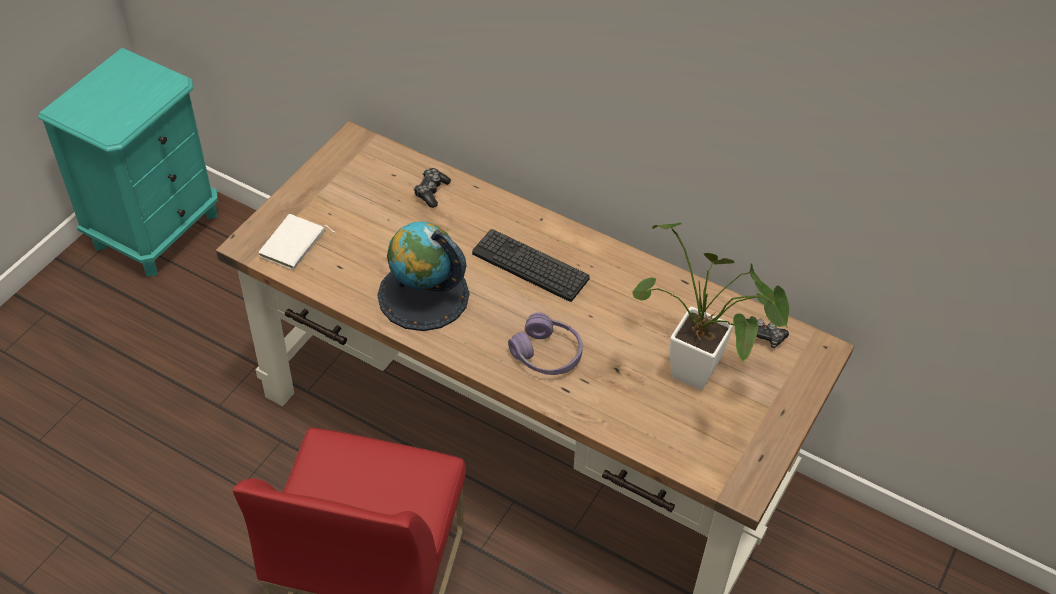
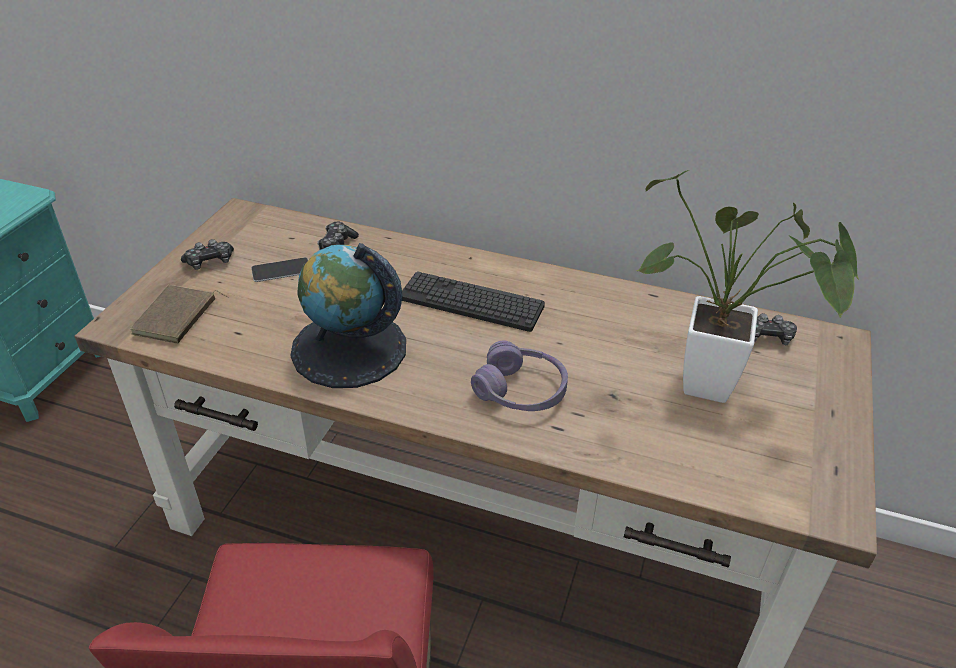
camera: 10 degrees left, 10 degrees down
white book [259,214,336,270] -> brown book [130,285,228,344]
none -> game controller [181,239,234,270]
none -> phone [251,257,308,282]

